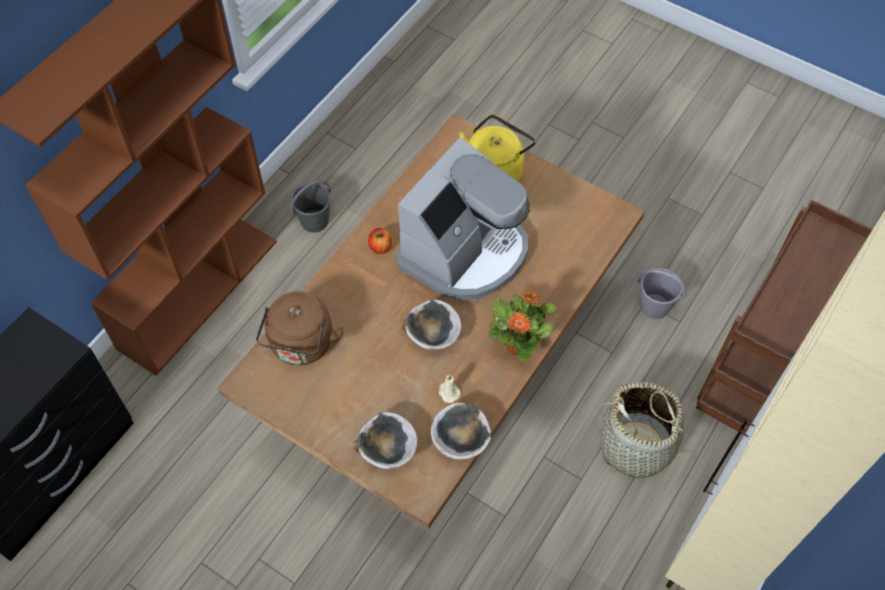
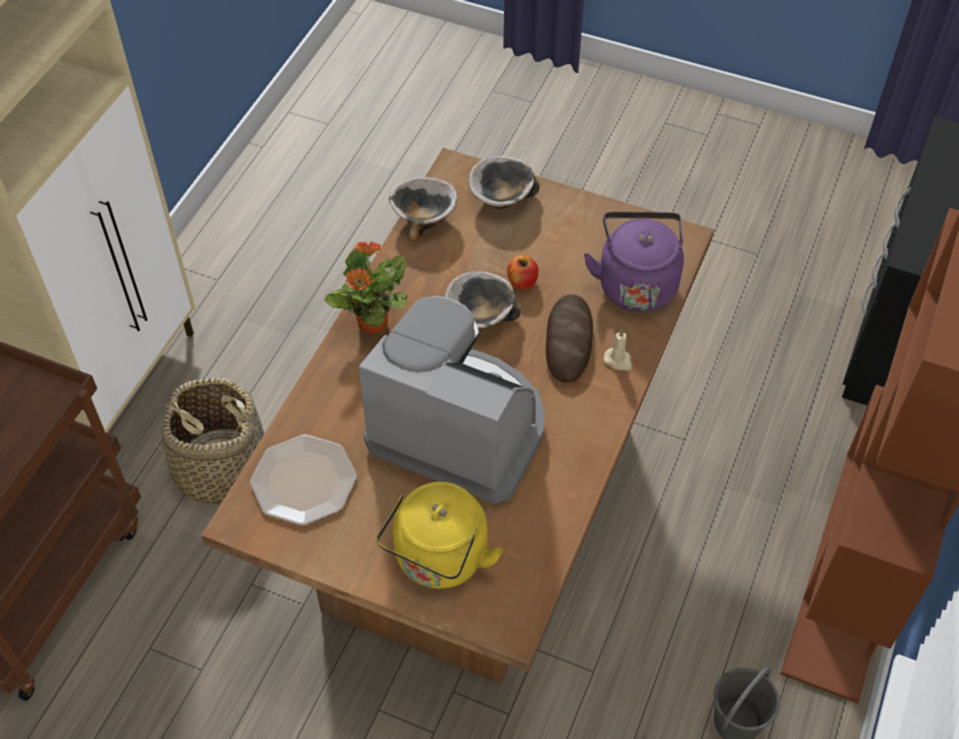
camera: 170 degrees right, 5 degrees down
brown kettle [256,291,344,365] -> purple kettle [584,212,684,312]
apple [368,228,392,254] -> apple moved to [507,255,538,289]
coffee machine [396,137,530,300] -> coffee machine turned 90 degrees clockwise [359,296,544,504]
beige candle [439,375,461,403] -> beige candle moved to [604,329,632,370]
grey bucket [637,268,686,319] -> none
none -> plate [250,434,357,526]
none -> bread [546,294,593,383]

